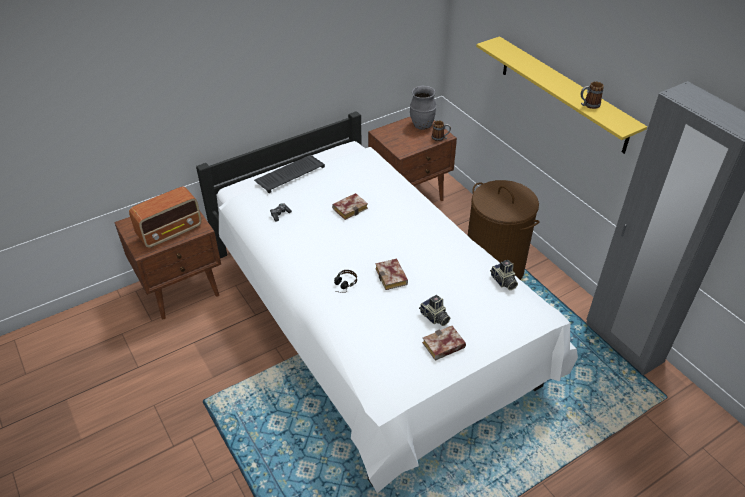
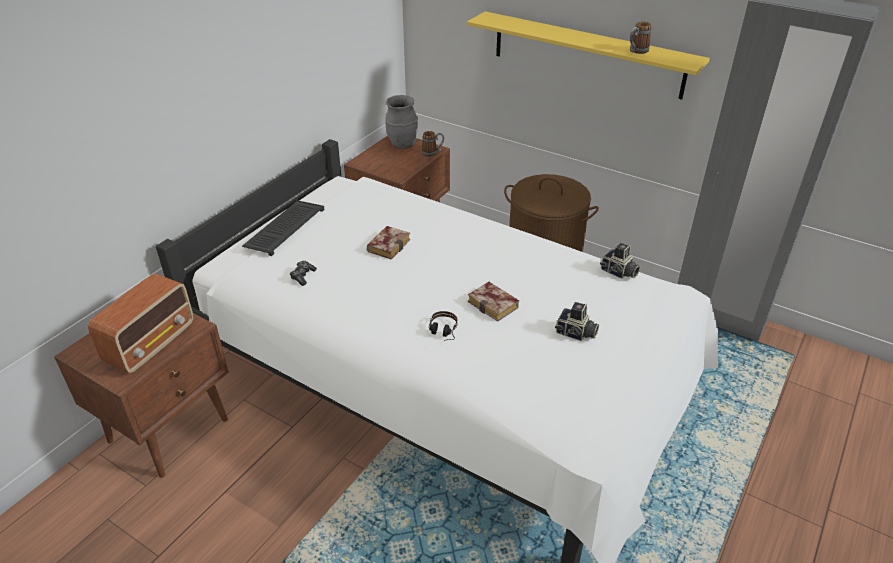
camera: 25 degrees left, 5 degrees down
book [422,326,466,361] -> none

